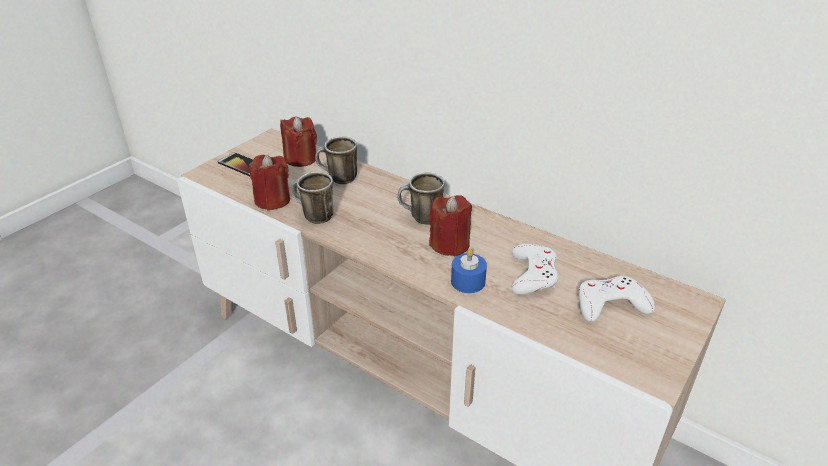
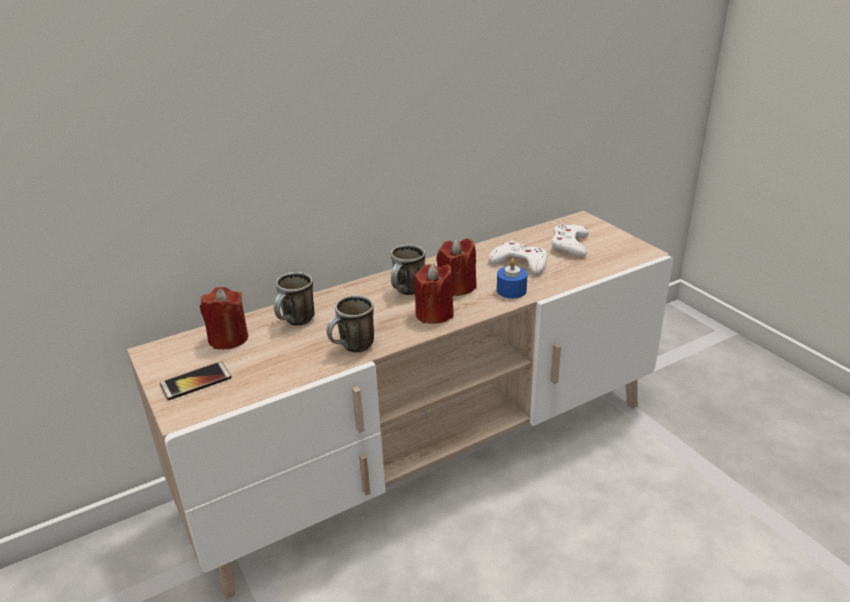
camera: 65 degrees left, 5 degrees down
red candle [249,155,290,210] -> red candle moved to [414,263,454,324]

